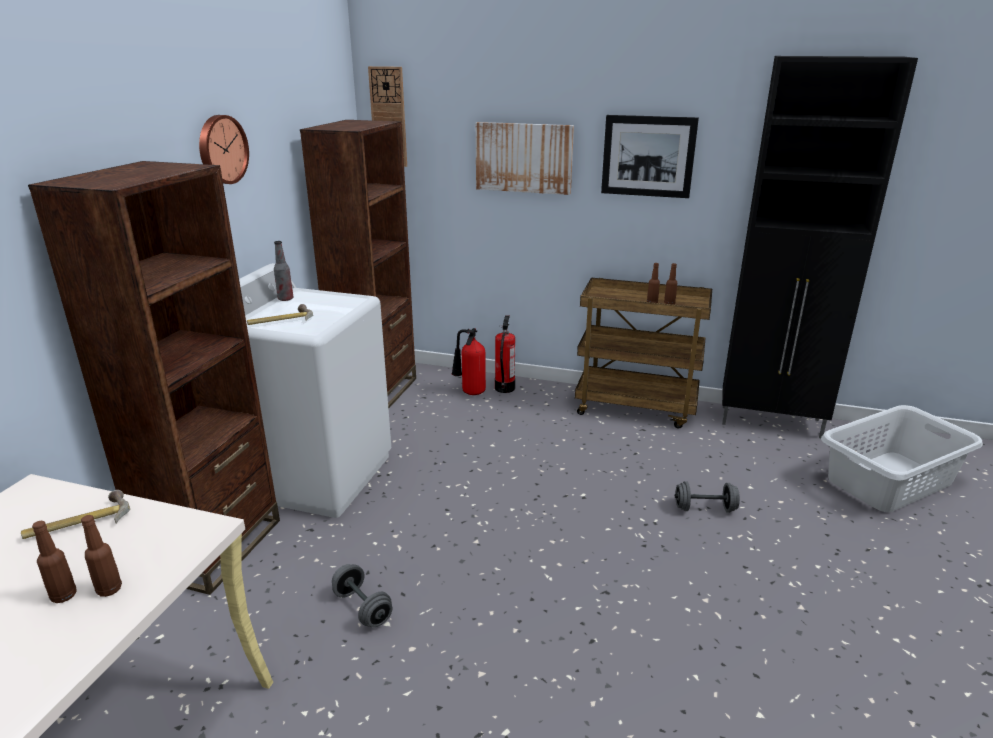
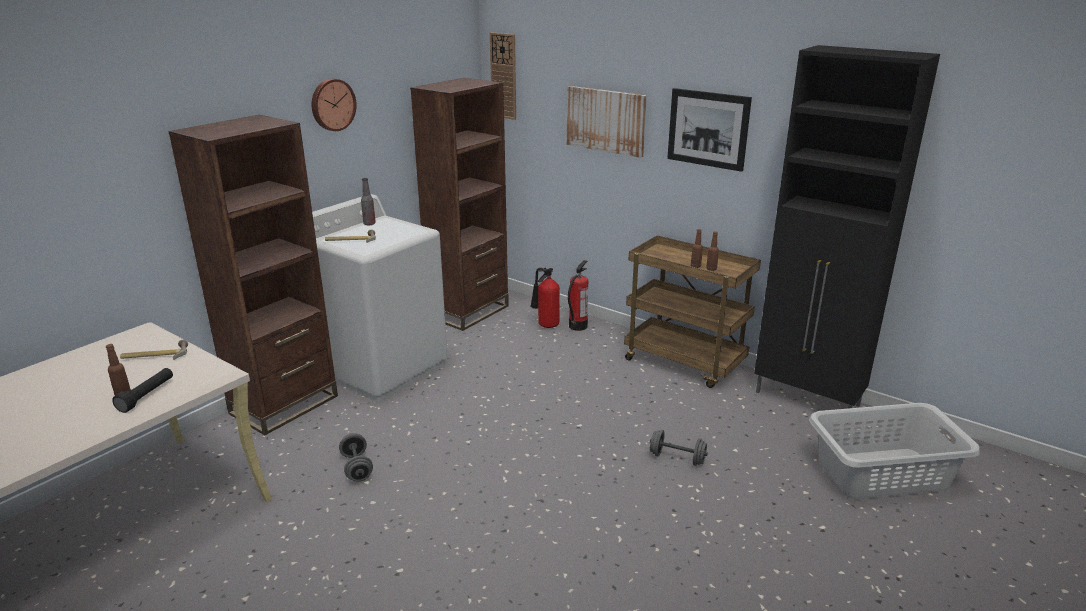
camera: 20 degrees right, 0 degrees up
brown bottle [81,515,122,597] -> black flashlight [112,368,173,413]

